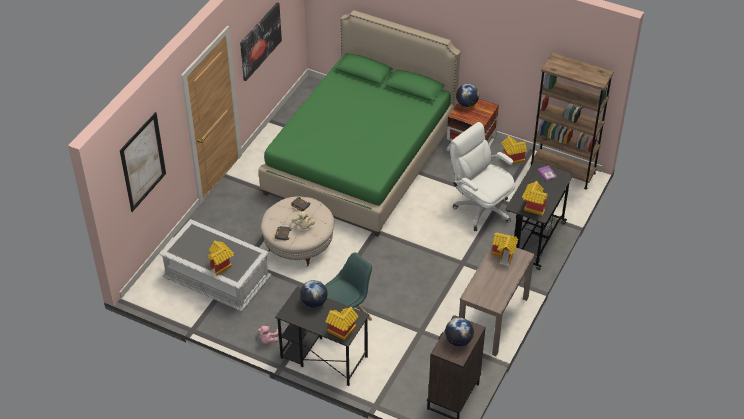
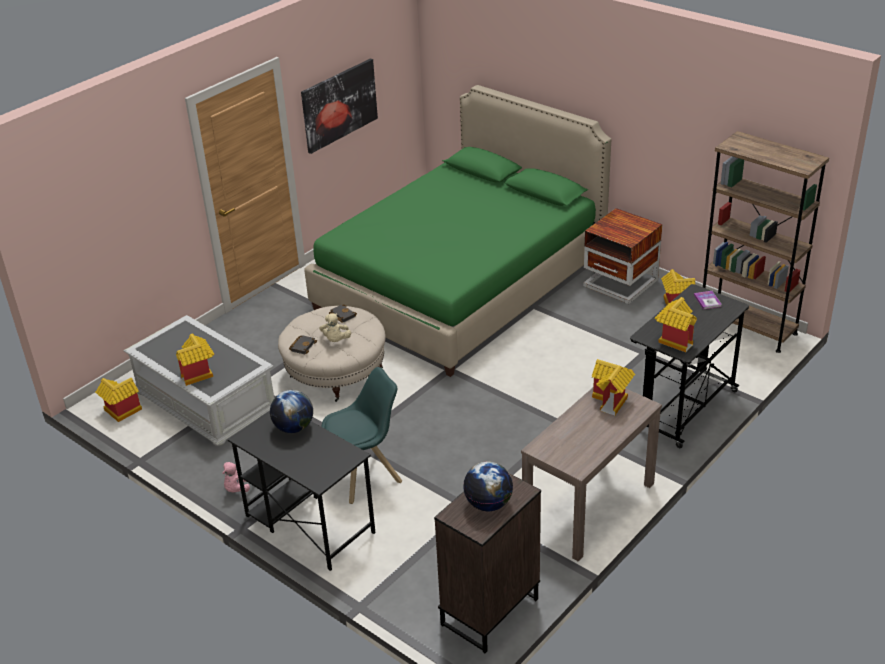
camera: 15 degrees right, 10 degrees down
picture [120,112,166,212] -> none
toy house [326,307,359,341] -> toy house moved to [95,378,142,422]
white office chair [450,122,515,231] -> none
globe [456,84,479,107] -> none

